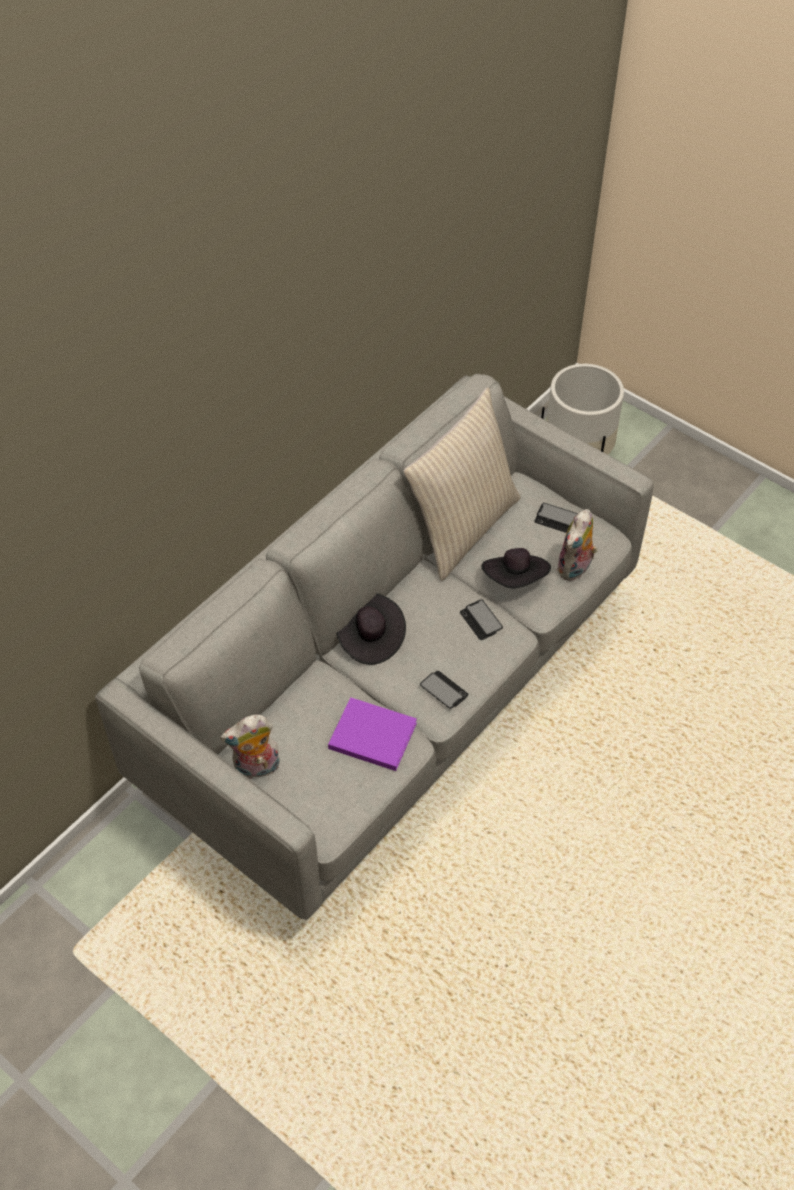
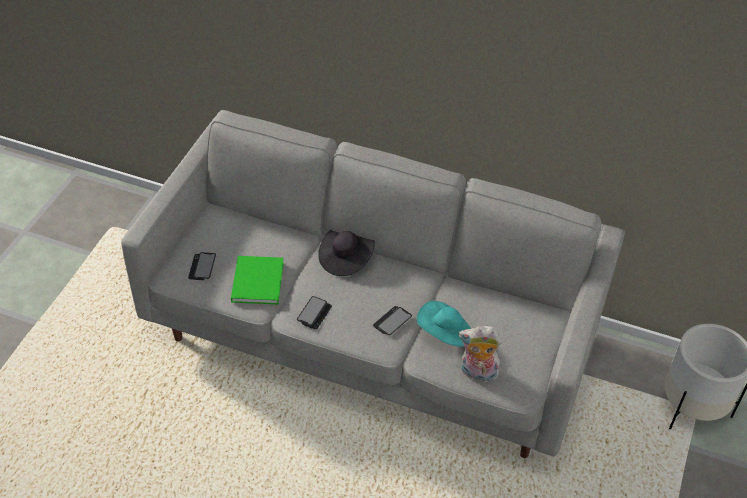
camera: 70 degrees right, 5 degrees down
plush toy [220,714,280,779] -> none
purple book [328,697,417,771] -> green book [231,256,284,304]
beige pillow [403,387,521,581] -> none
black hat [482,548,551,589] -> turquoise hat [417,301,471,347]
phone [534,503,578,533] -> phone moved to [188,252,216,280]

